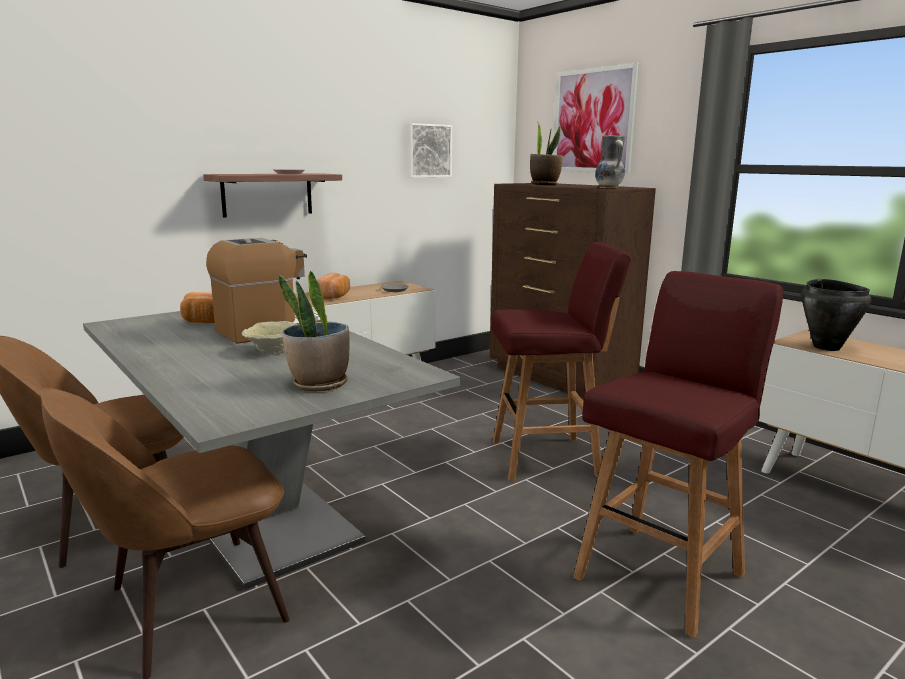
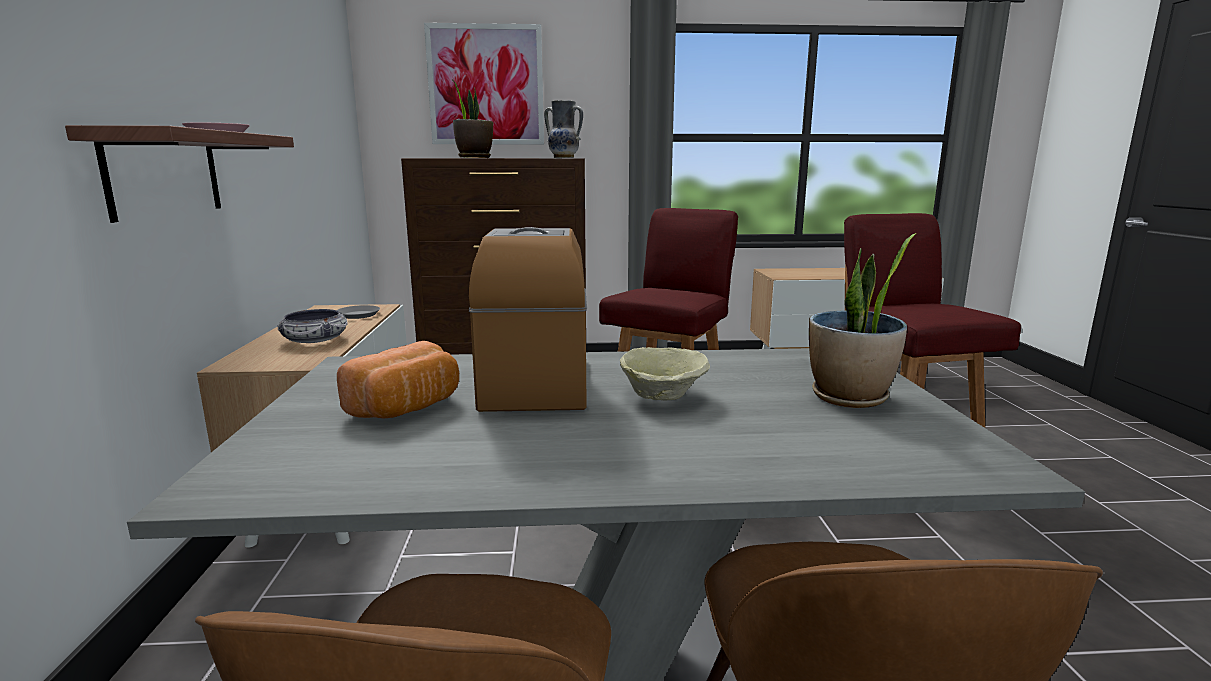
camera: 55 degrees left, 0 degrees up
bread [317,273,350,300] -> bowl [278,309,348,343]
picture [407,123,452,178] -> none
black cooking pot [802,279,871,351] -> none

